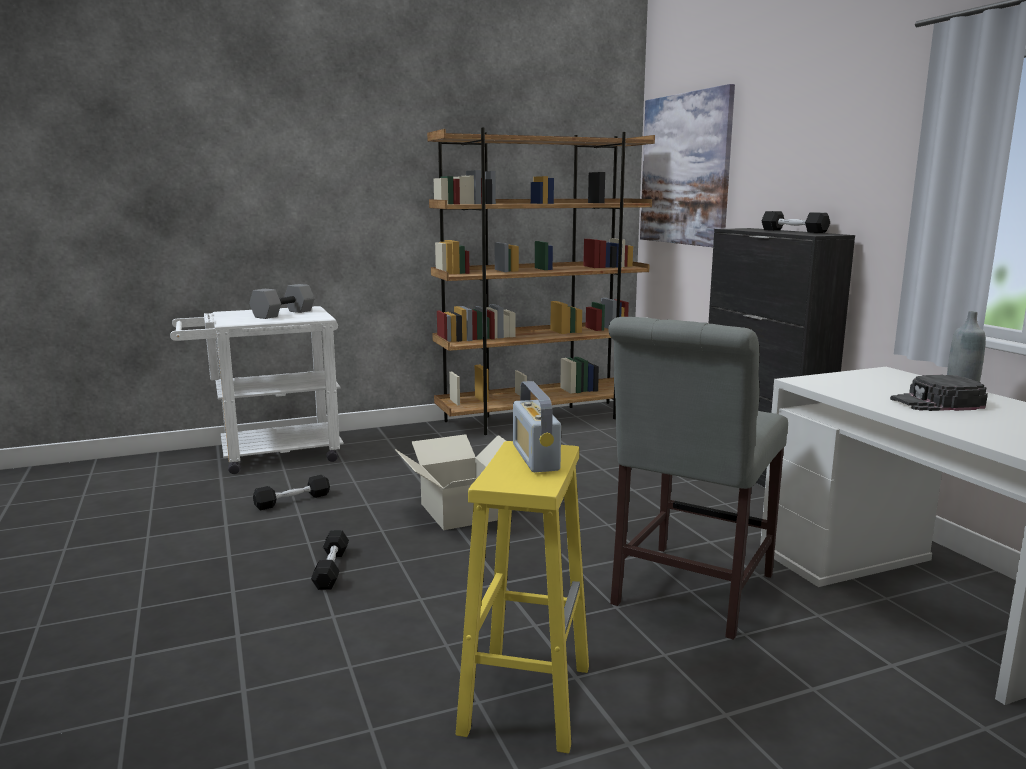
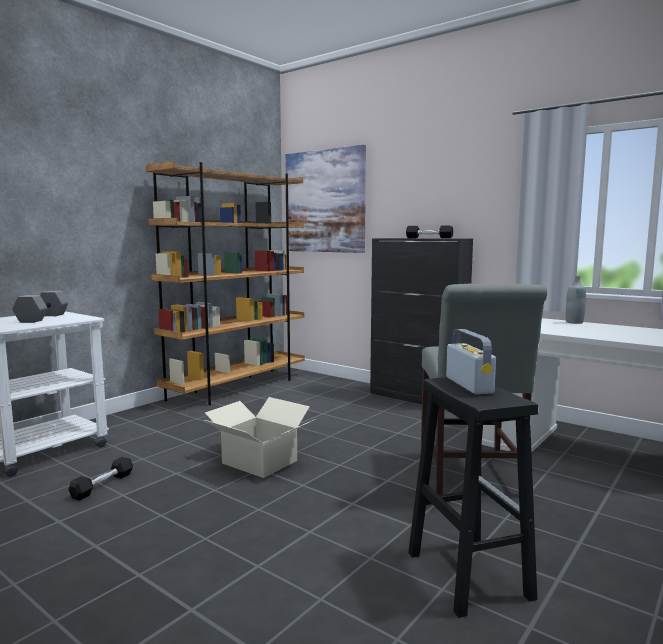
camera: 30 degrees left, 5 degrees down
black dumbbell [311,530,349,590] -> none
yellow stool [456,441,589,754] -> black stool [408,377,538,618]
radio [513,381,561,472] -> radio turned 150 degrees counterclockwise [446,329,496,394]
black cap [890,375,988,411] -> none

